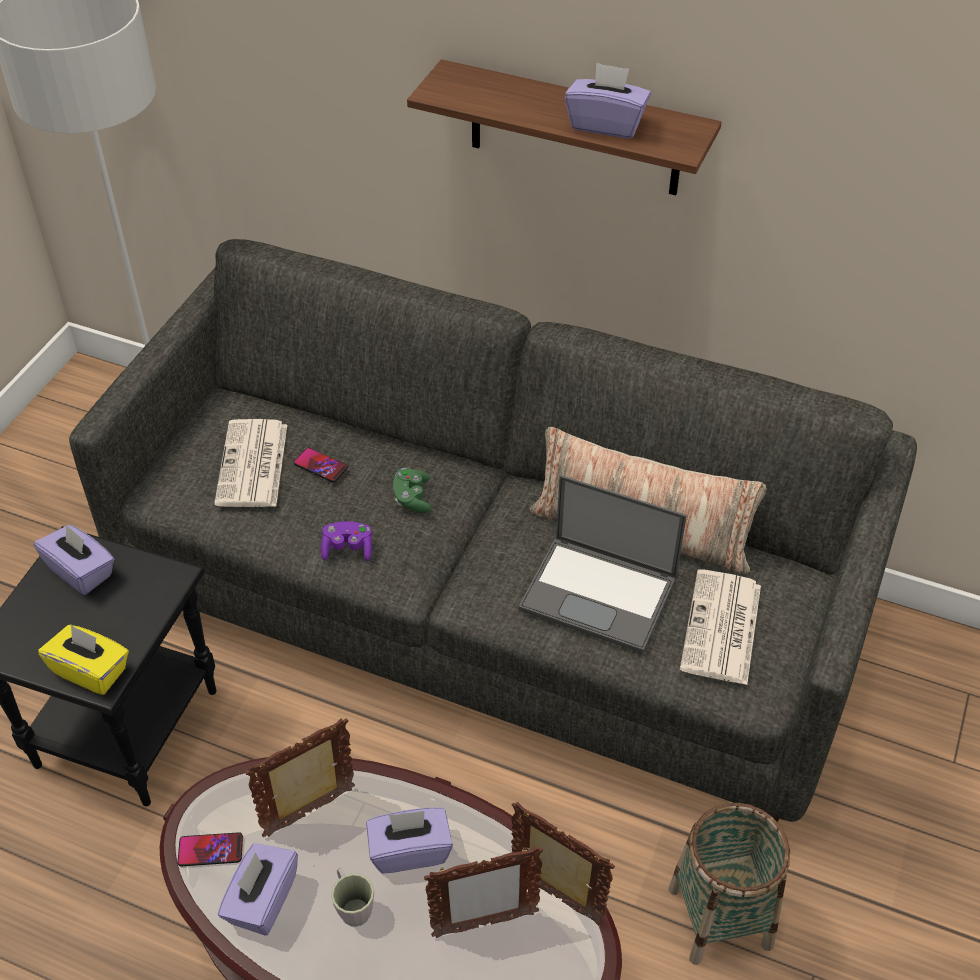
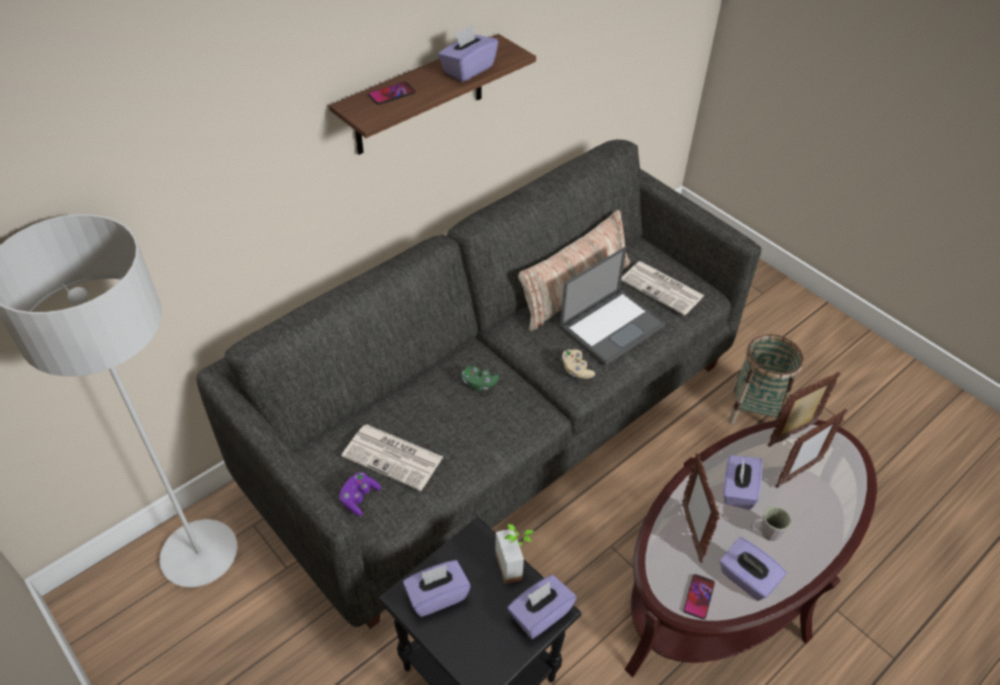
camera: 65 degrees left, 0 degrees up
yellow tissue box [38,624,129,695] -> purple tissue box [507,575,577,639]
phone [293,448,348,482] -> phone moved to [368,81,416,105]
purple game controller [321,521,372,561] -> purple game controller moved to [340,472,381,516]
picture frame [424,846,543,938] -> picture frame turned 45 degrees clockwise [776,408,848,488]
none -> potted plant [495,524,534,585]
none -> beige game controller [562,349,595,379]

